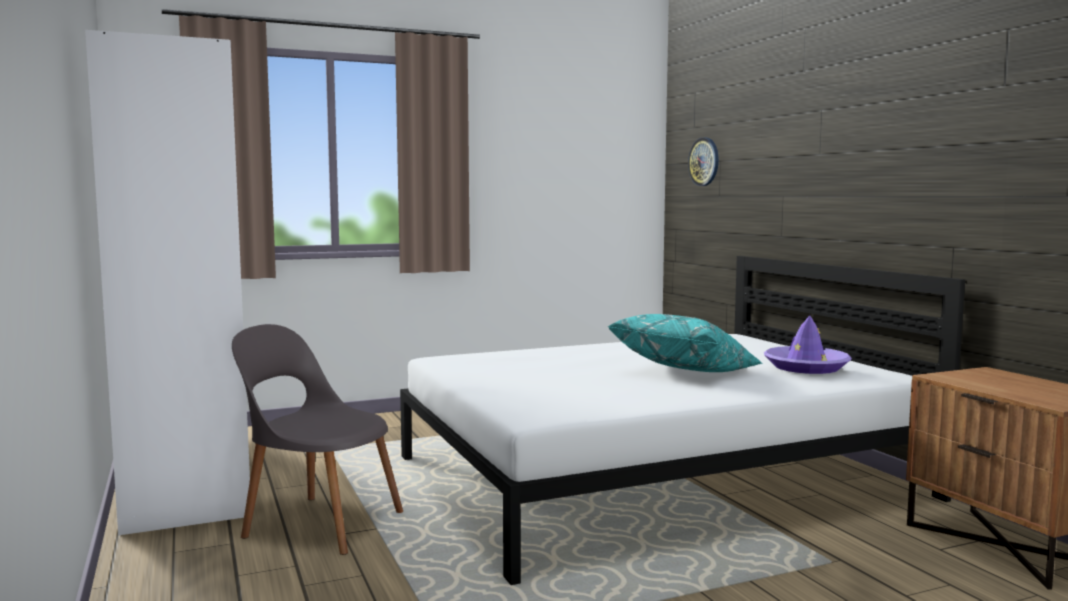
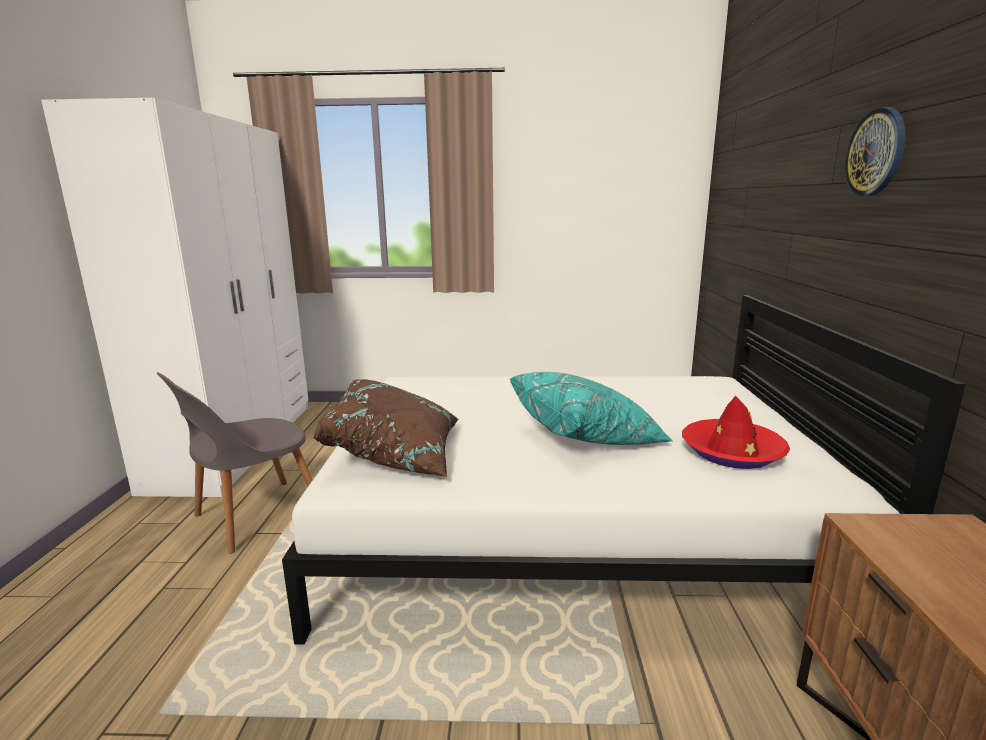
camera: 25 degrees right, 10 degrees up
grey chair [232,324,403,555] -> grey chair turned 90 degrees counterclockwise [157,372,312,554]
wall clock [688,137,719,186] -> wall clock moved to [845,107,905,196]
purple hat [764,315,852,374] -> red hat [682,396,790,469]
none -> brown pillow [313,379,459,477]

